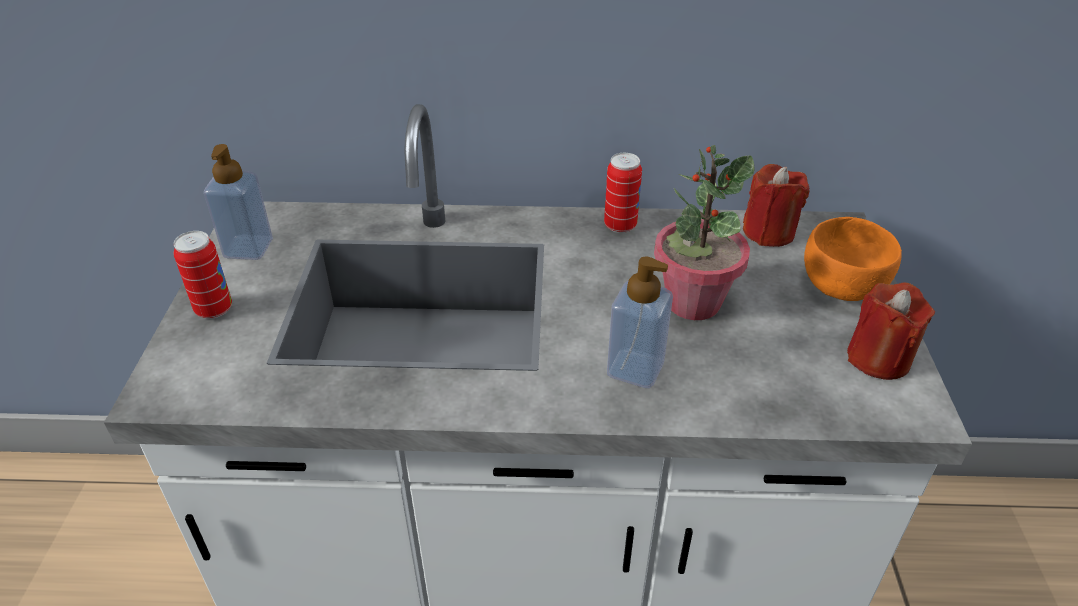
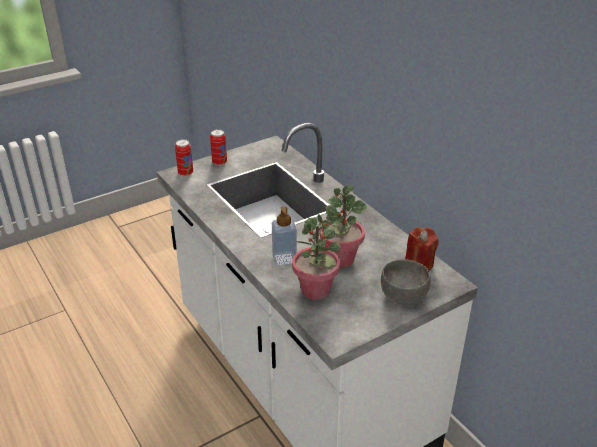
camera: 55 degrees right, 5 degrees down
soap dispenser [204,144,273,260] -> none
can [604,153,642,233] -> can moved to [175,139,193,176]
orange bowl [804,217,902,301] -> grey bowl [381,259,431,305]
red candle [847,283,935,380] -> none
none -> potted plant [292,214,341,300]

